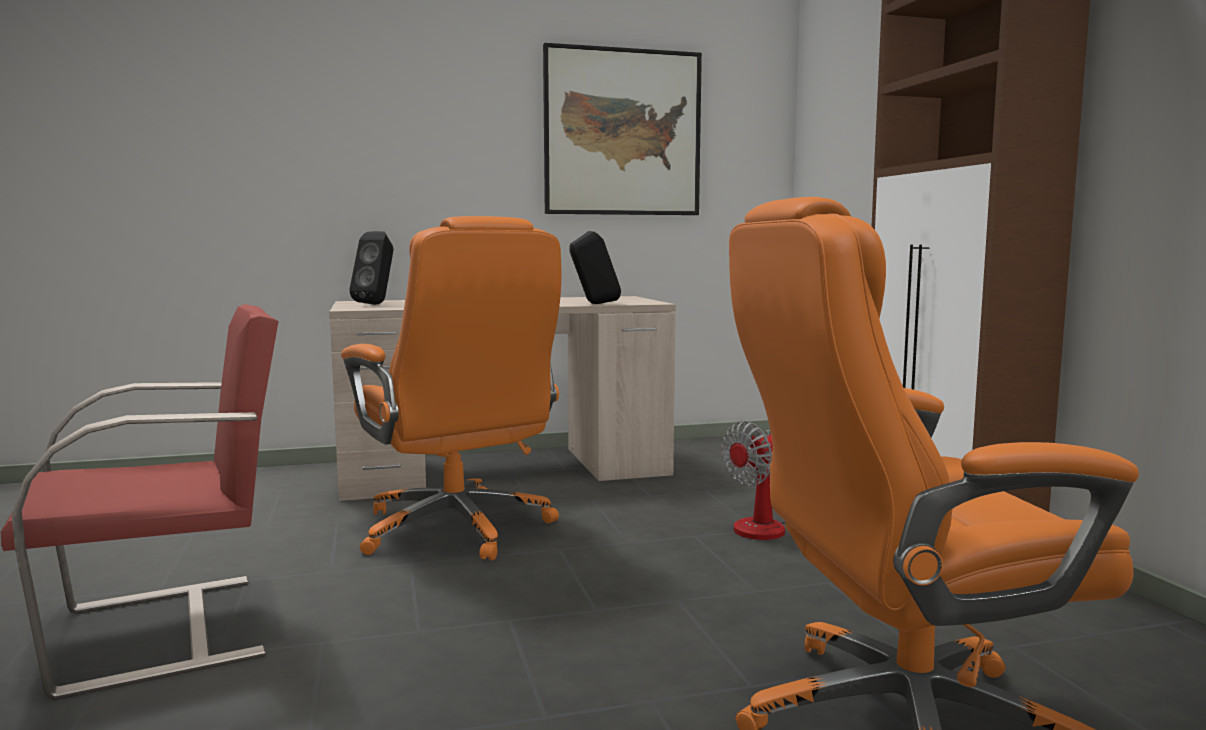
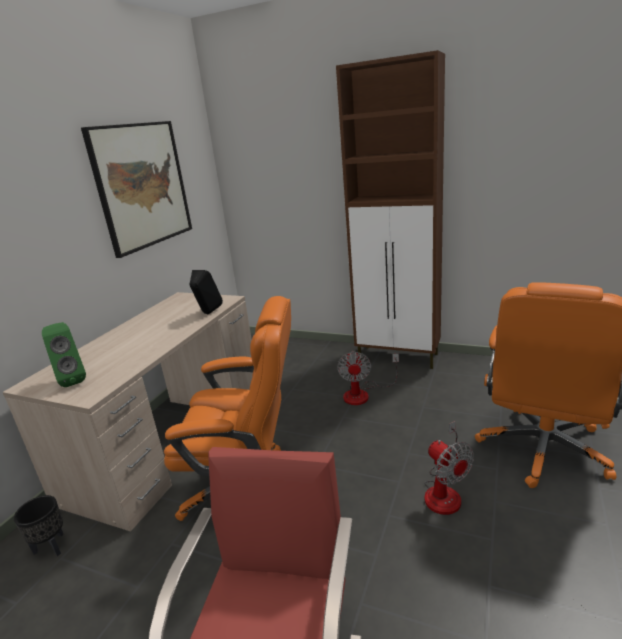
camera: 50 degrees left, 15 degrees up
black speaker [349,231,394,305] -> green speaker [42,322,86,387]
none -> black planter [14,495,63,556]
none -> fan [425,421,474,515]

